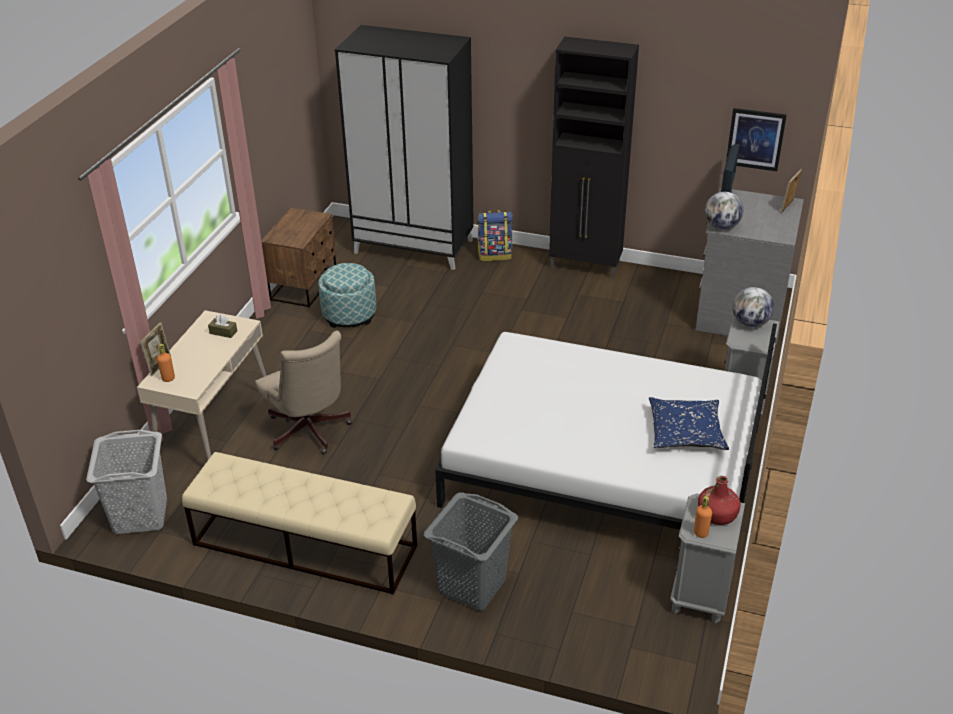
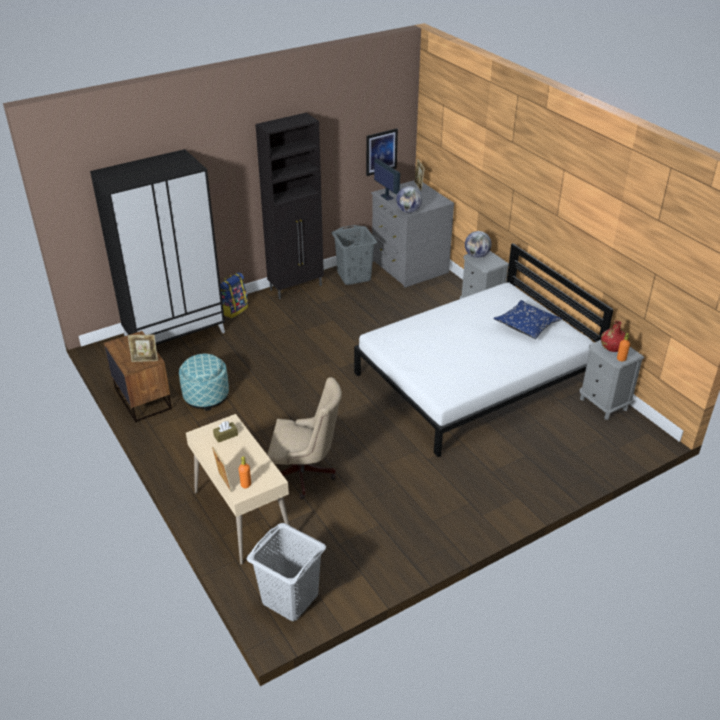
camera: 50 degrees left, 0 degrees up
beige bench [182,452,417,595] -> none
grey laundry basket [424,493,518,610] -> grey laundry basket moved to [331,225,377,285]
none -> picture frame [128,335,158,362]

